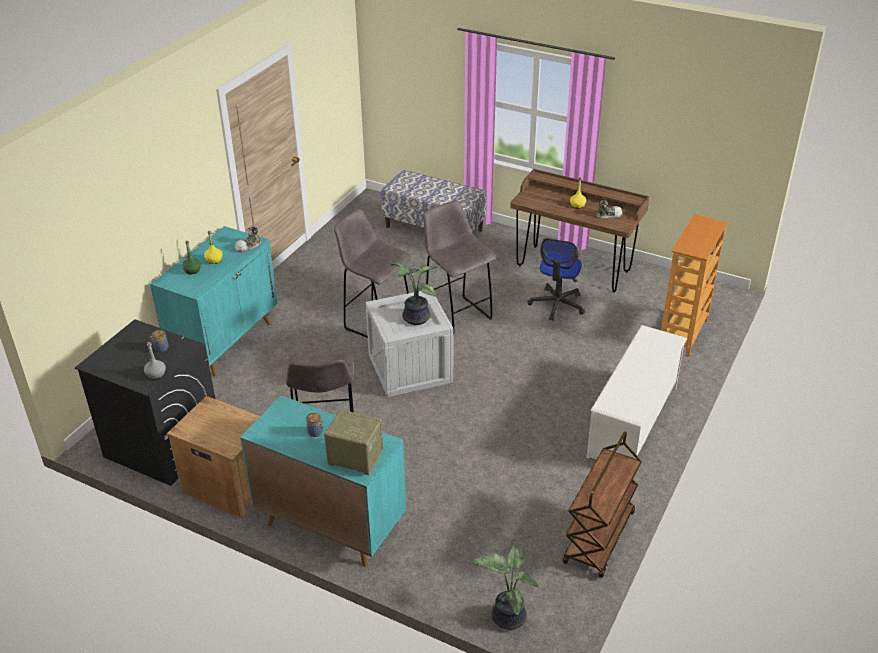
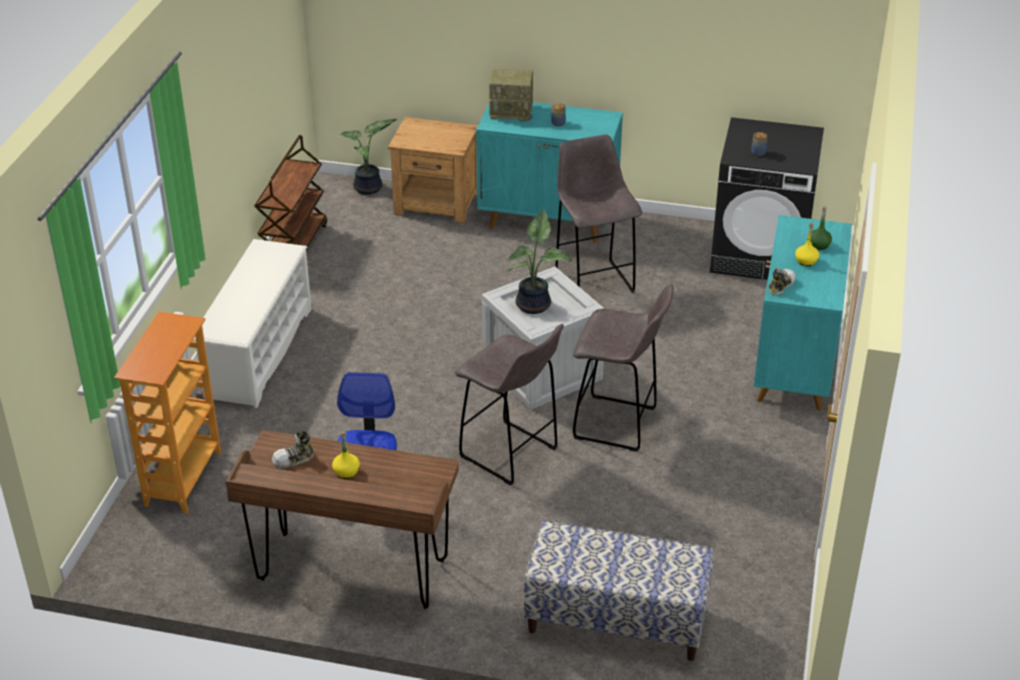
camera: 165 degrees right, 0 degrees up
grey bottle [144,342,166,379] -> none
brown nightstand [167,396,260,518] -> brown nightstand moved to [388,117,478,223]

